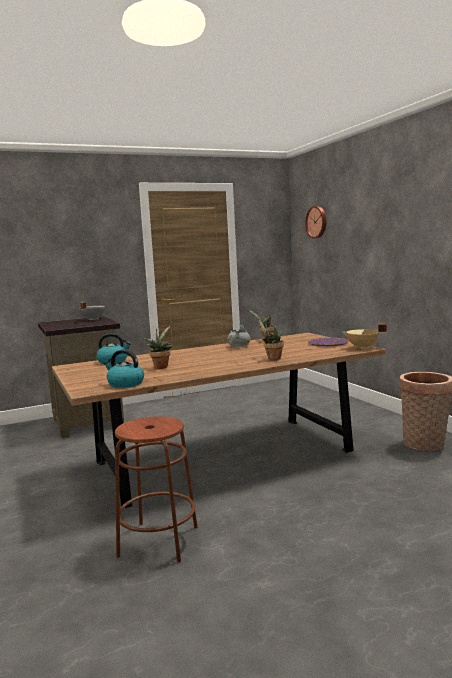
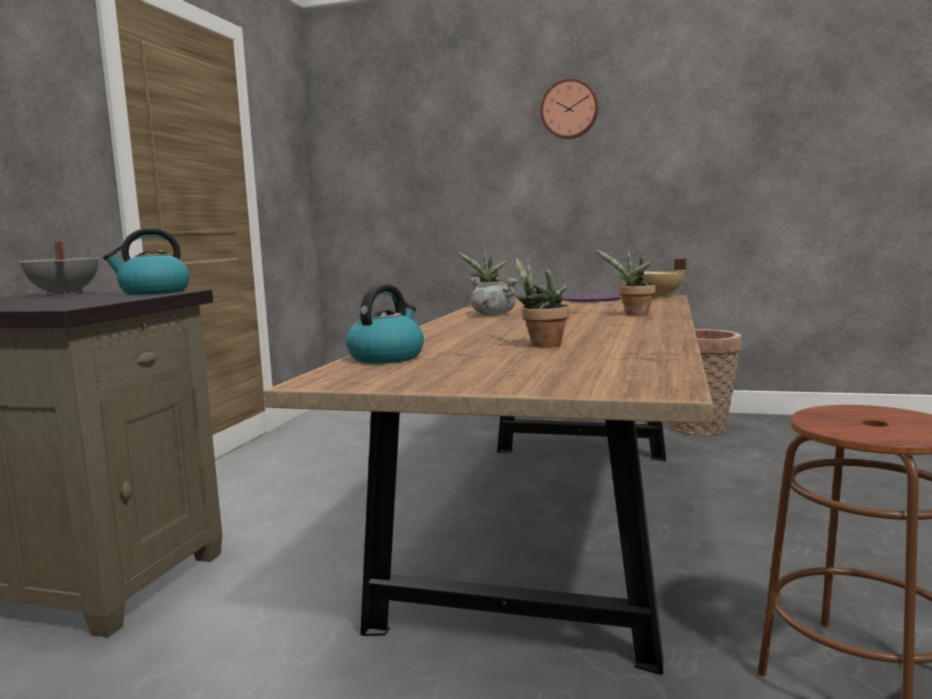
camera: 50 degrees left, 0 degrees up
kettle [104,349,144,388] -> kettle moved to [103,228,190,295]
wall clock [305,206,326,238] -> wall clock moved to [540,78,598,139]

